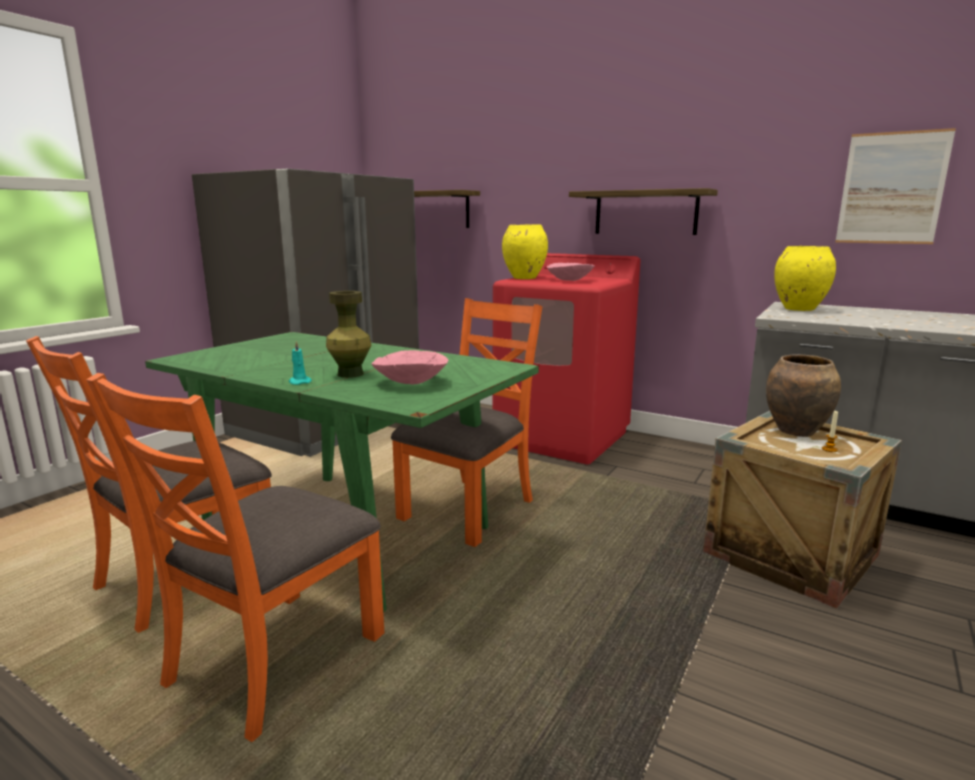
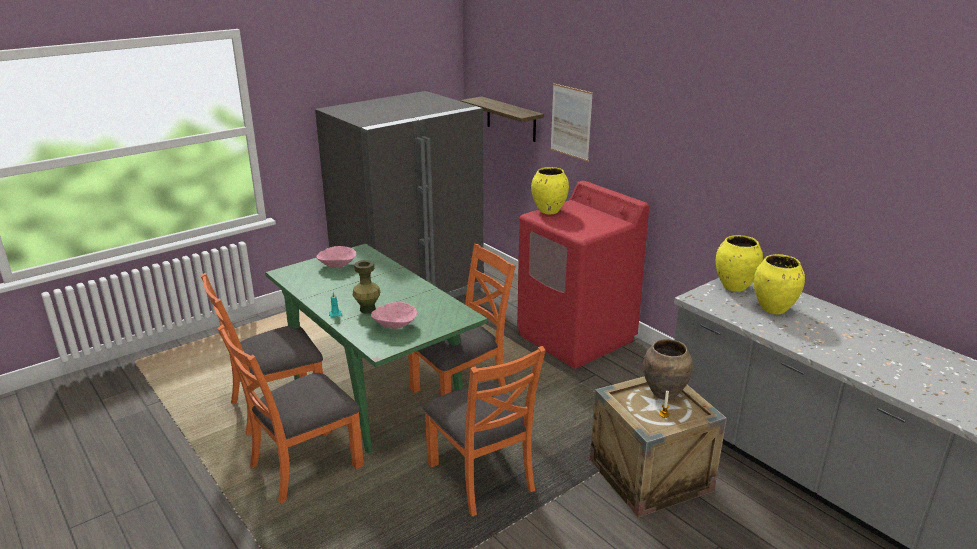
camera: 20 degrees right, 10 degrees up
pink bowl [547,263,595,281] -> pink bowl moved to [316,246,356,268]
shelf [569,188,718,235] -> none
picture [835,128,956,244] -> picture moved to [550,83,593,162]
none -> orange chair [424,346,546,517]
none -> yellow vase [754,254,805,314]

